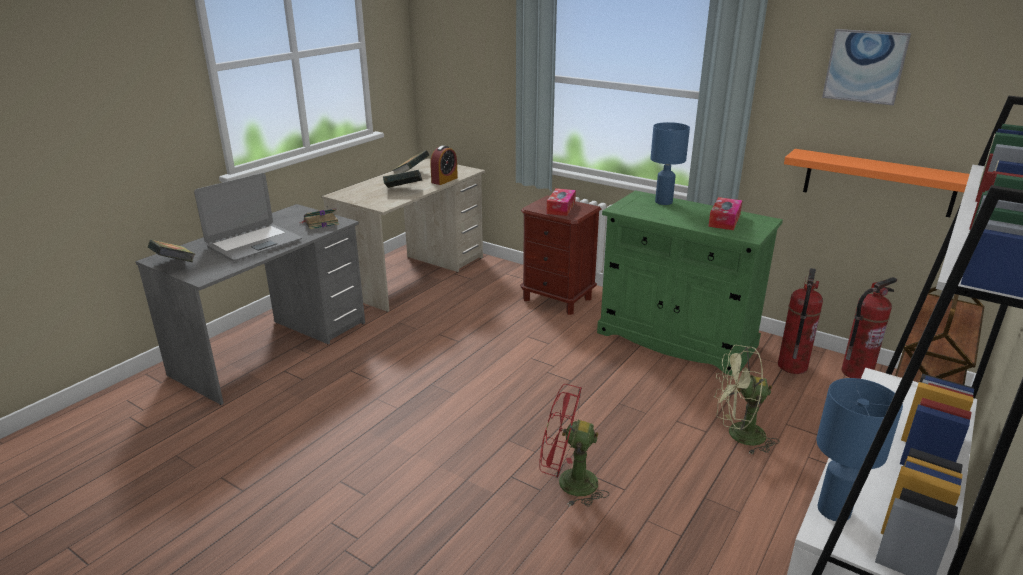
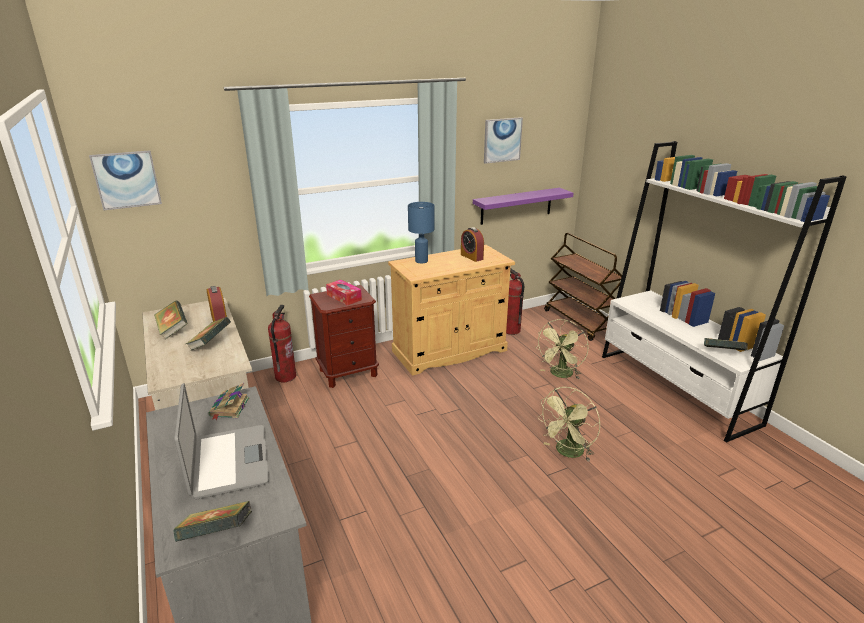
camera: 60 degrees left, 0 degrees up
red fan [539,384,609,507] -> green fan [537,387,600,461]
green cabinet [597,190,783,375] -> beige cabinet [388,245,515,376]
tissue box [708,197,743,230] -> alarm clock [461,227,484,262]
orange shelf [784,149,970,217] -> purple shelf [473,188,573,225]
blue table lamp [816,378,903,521] -> book [704,338,748,350]
fire extinguisher [842,277,897,379] -> fire extinguisher moved to [268,305,296,382]
none -> picture [89,150,162,210]

